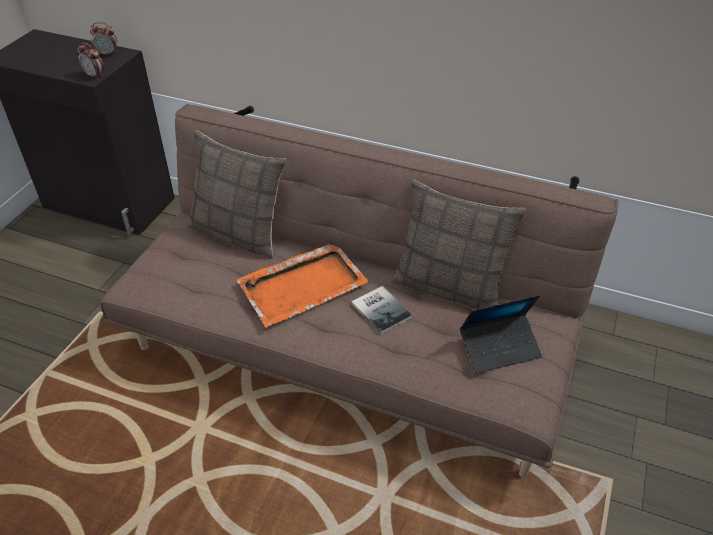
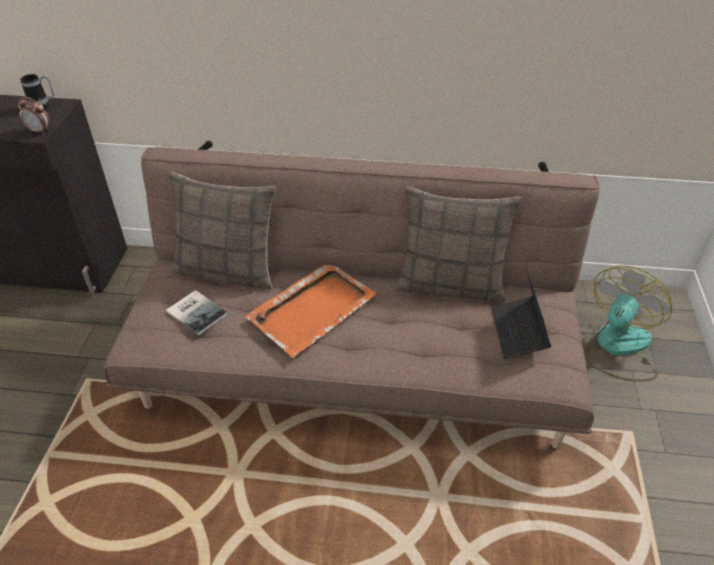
camera: 15 degrees left, 0 degrees up
alarm clock [90,22,117,56] -> mug [20,74,54,110]
book [351,286,412,334] -> book moved to [166,290,227,336]
laptop [460,295,542,373] -> laptop turned 120 degrees clockwise [491,266,551,359]
none -> fan [586,266,672,382]

